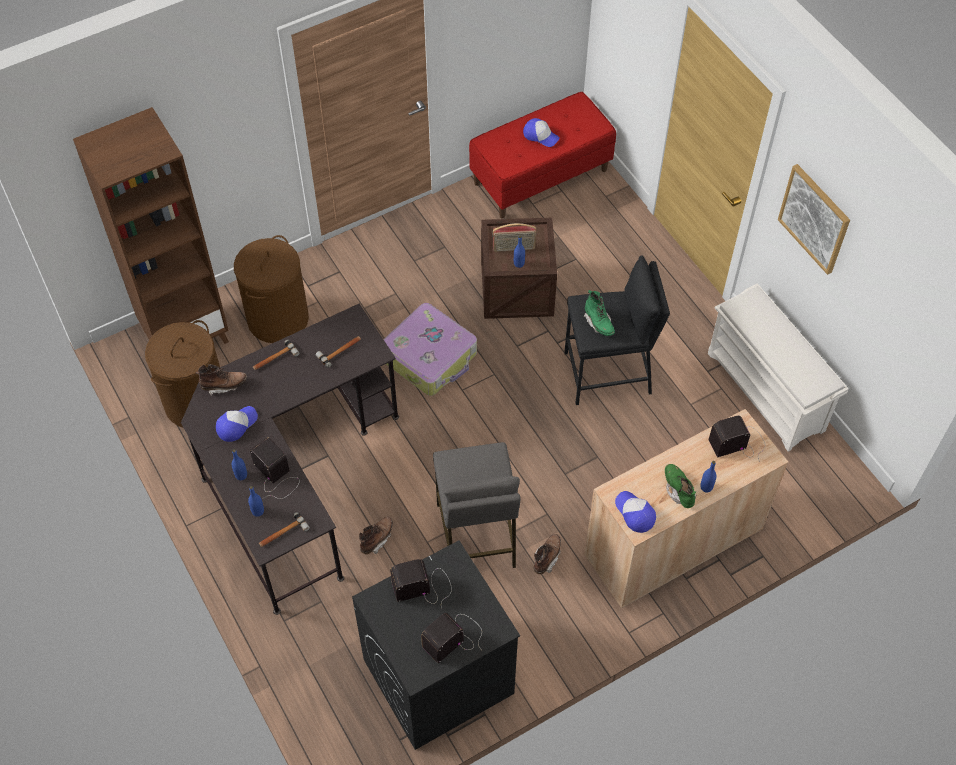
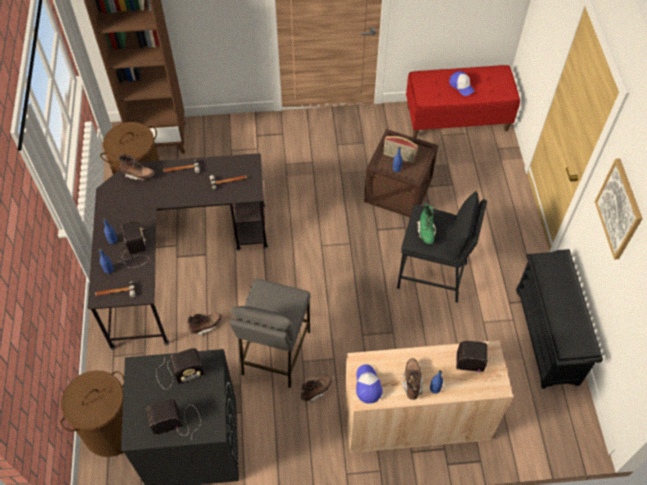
camera: 25 degrees right, 0 degrees up
cap [216,406,258,442] -> none
brown laundry basket [234,235,309,343] -> brown laundry basket moved to [60,370,124,457]
suitcase [384,303,477,396] -> none
radio [390,559,452,609] -> radio turned 150 degrees clockwise [156,348,205,389]
green boot [665,464,696,508] -> brown boot [401,358,423,400]
white shoe rack [708,283,849,452] -> black shoe rack [516,249,603,389]

